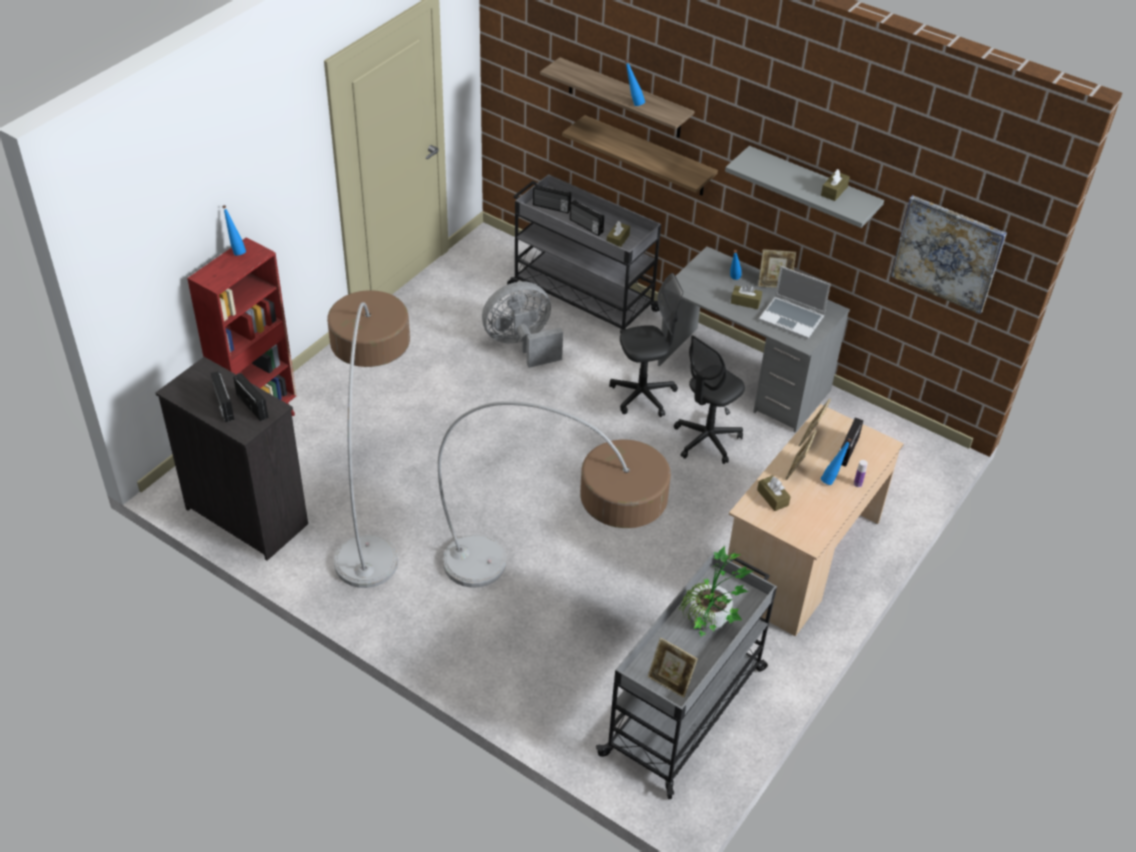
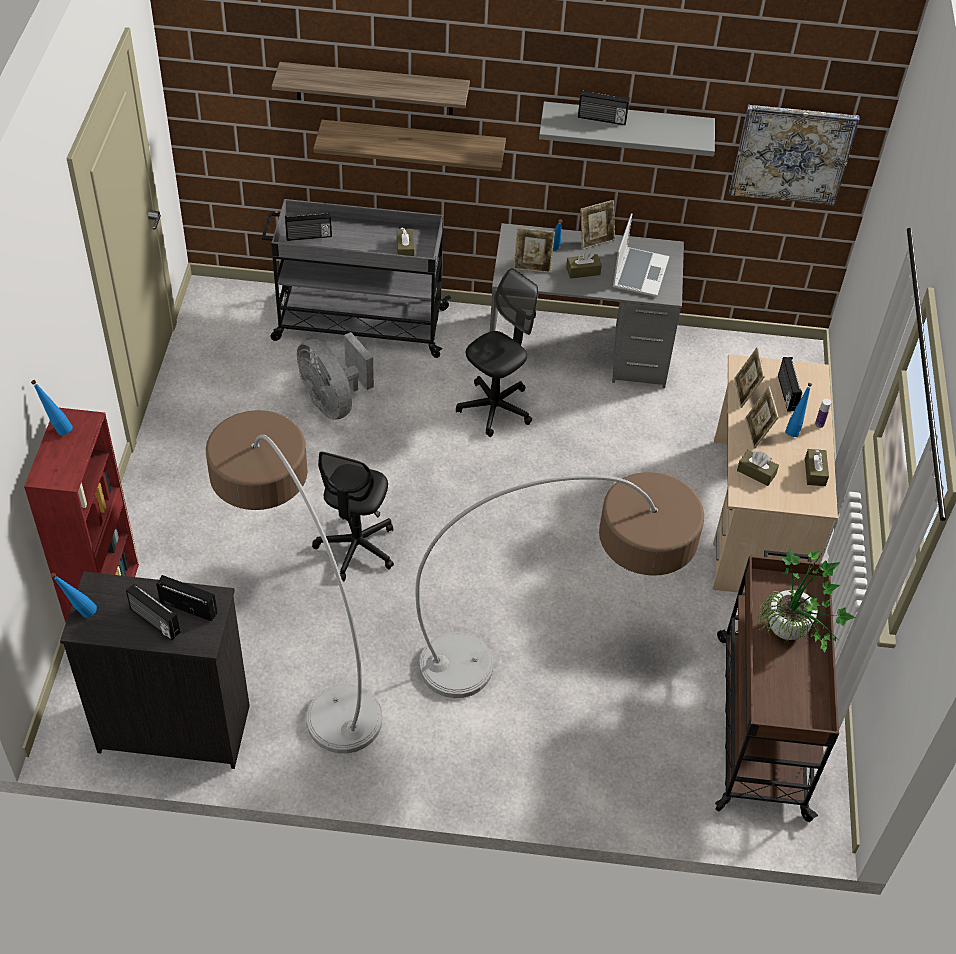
camera: 30 degrees left, 5 degrees up
grey fan [482,282,563,368] -> grey fan turned 75 degrees counterclockwise [297,332,374,420]
radio [570,200,604,236] -> radio moved to [578,90,630,125]
grey cart [596,552,777,799] -> brown cart [715,550,839,822]
blue bottle [625,60,645,106] -> blue bottle moved to [51,573,97,618]
picture frame [648,637,698,698] -> picture frame moved to [513,228,555,273]
black office chair [674,335,745,464] -> black office chair moved to [312,451,394,582]
laptop [759,266,831,339] -> laptop turned 75 degrees counterclockwise [613,213,669,297]
brown tissue box [821,169,850,201] -> brown tissue box moved to [805,449,829,486]

